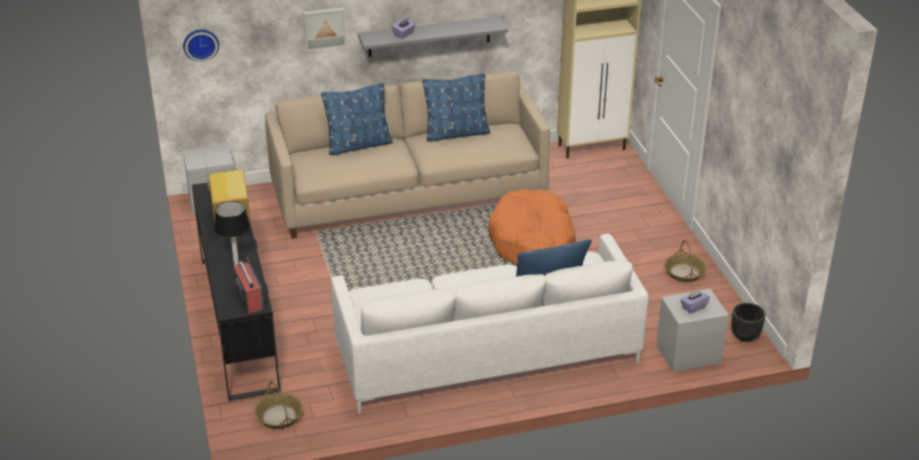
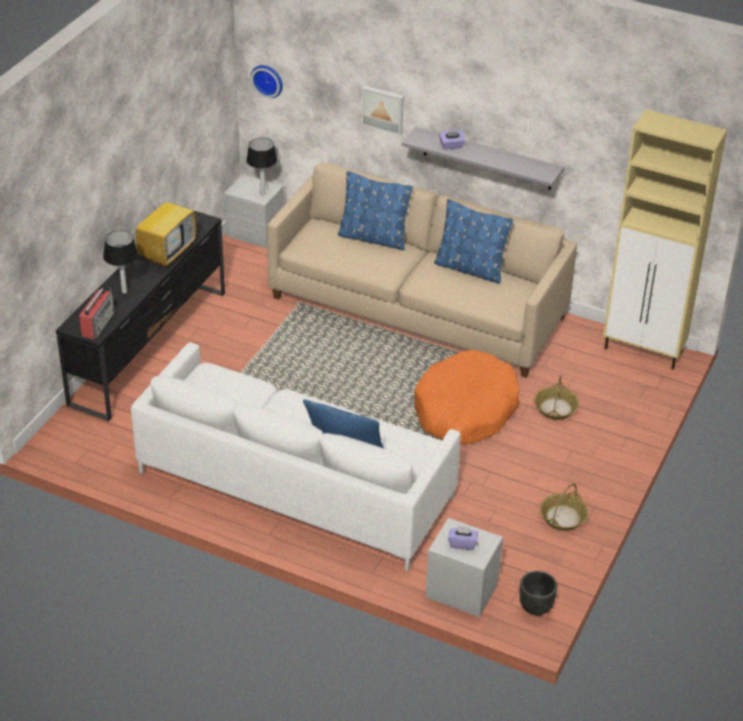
camera: 40 degrees right, 5 degrees up
basket [254,381,303,429] -> basket moved to [534,375,579,420]
none -> table lamp [246,138,277,195]

